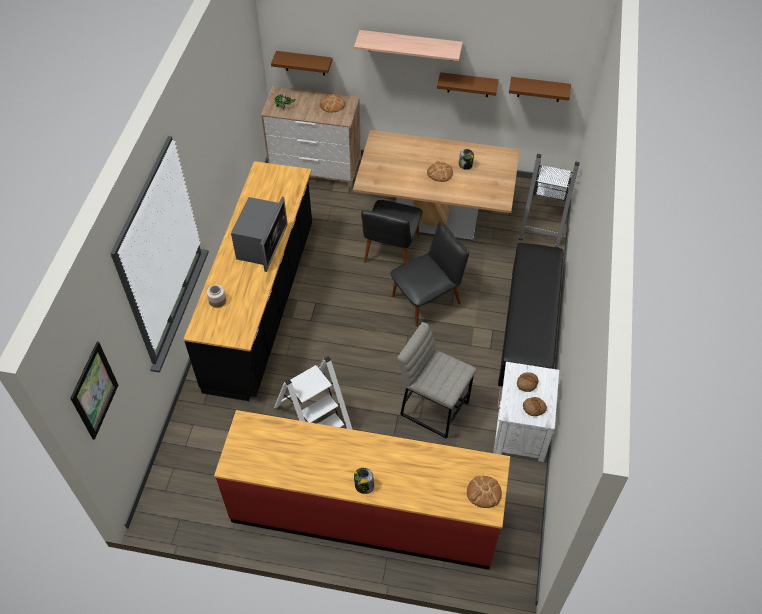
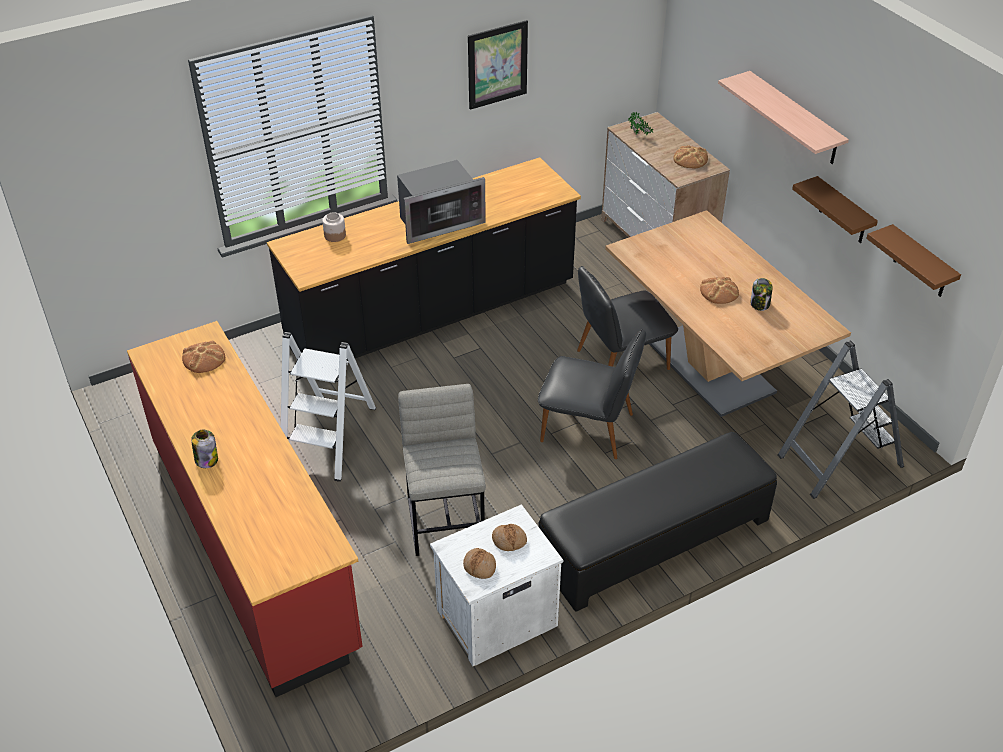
camera: 50 degrees right, 10 degrees down
picture [70,342,118,440] -> picture moved to [468,20,528,110]
brown shelf [271,51,332,75] -> none
bread [467,476,502,508] -> bread moved to [182,341,225,373]

